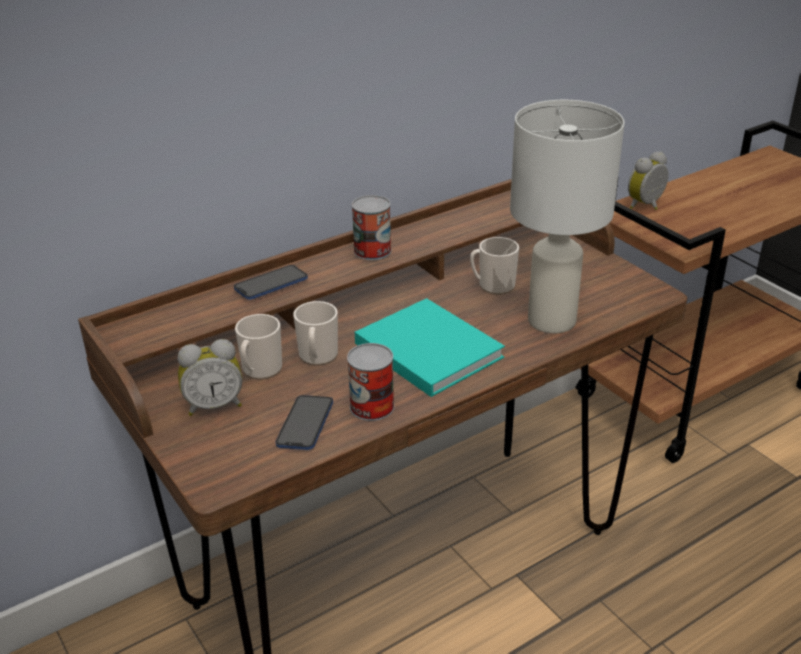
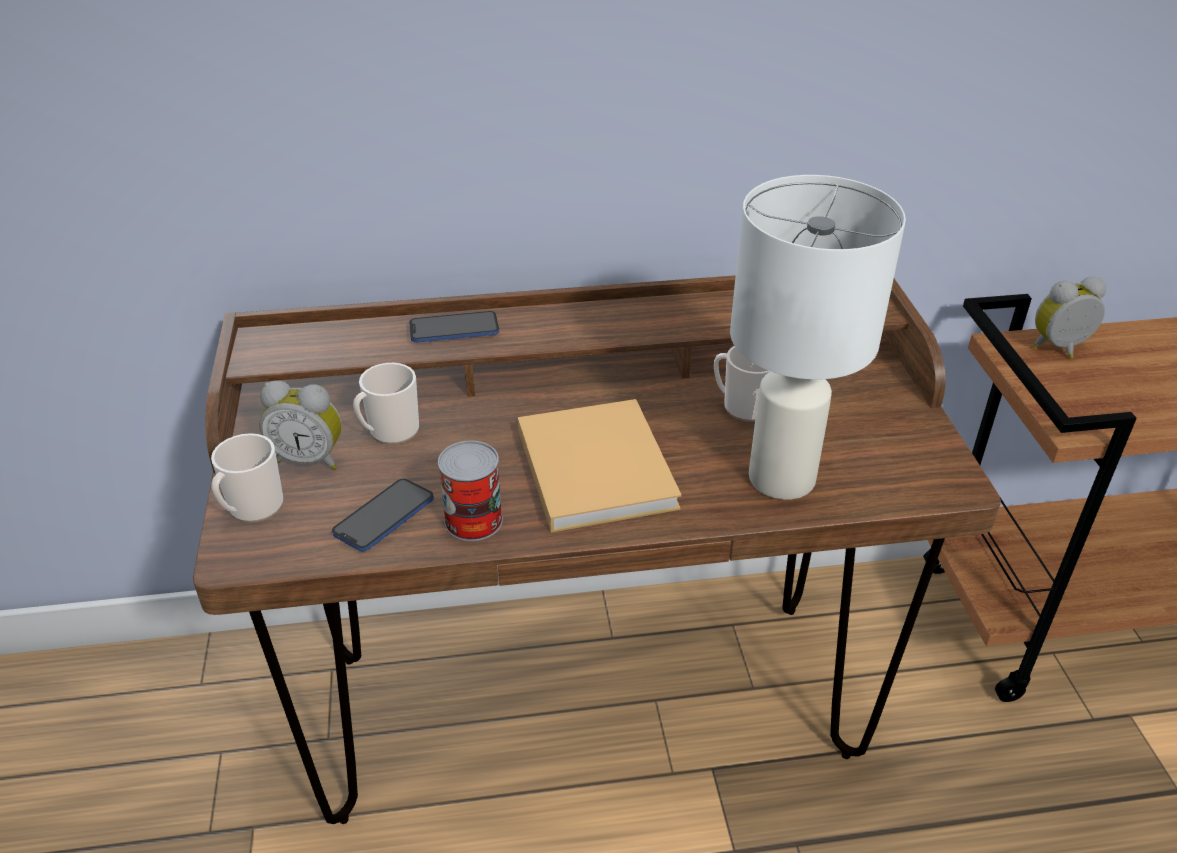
camera: 25 degrees right, 5 degrees up
mug [293,301,338,366] -> mug moved to [211,433,284,523]
can [352,195,392,260] -> none
turquoise book [355,298,505,397] -> beige book [518,399,682,533]

